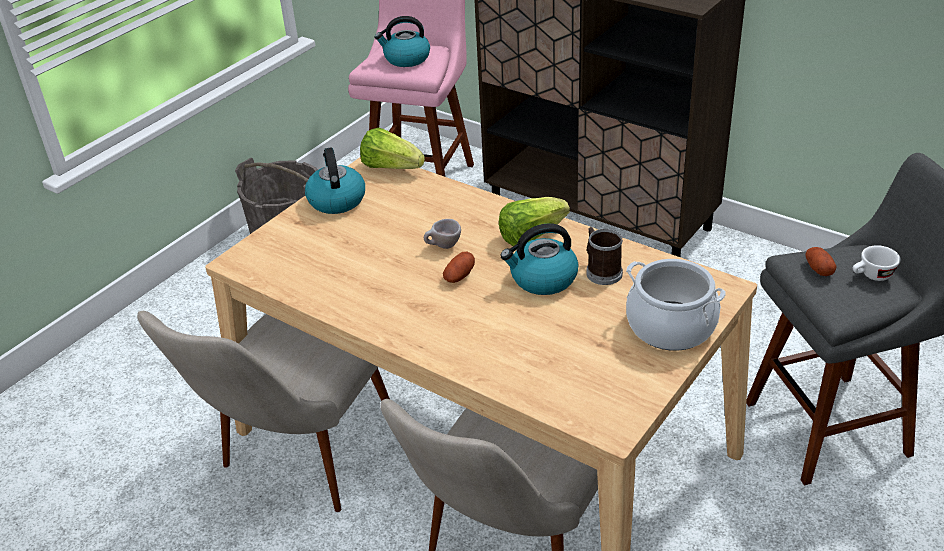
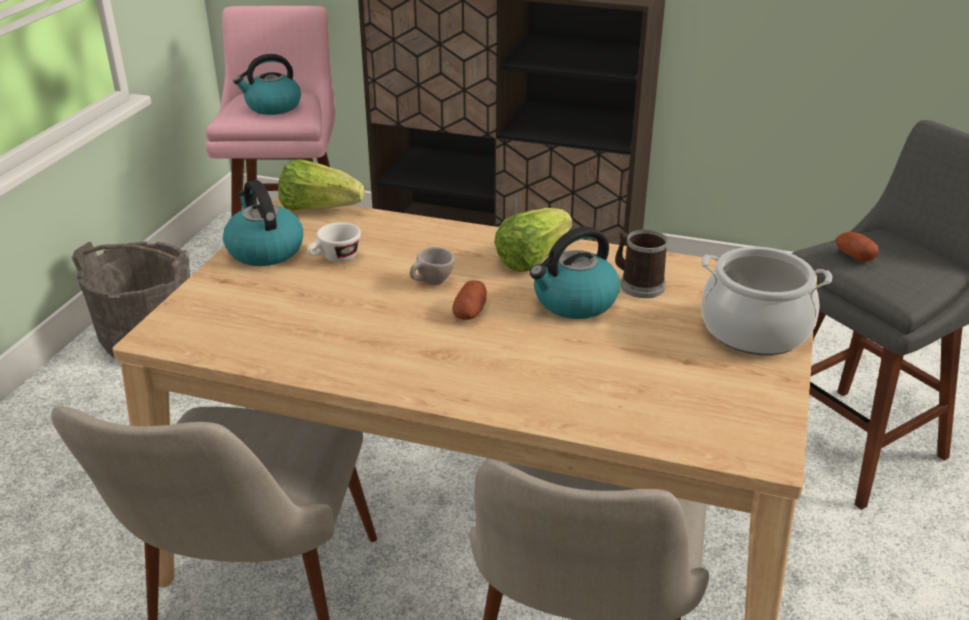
camera: 20 degrees left, 5 degrees down
white cup [853,245,901,281] -> white cup moved to [307,222,361,262]

